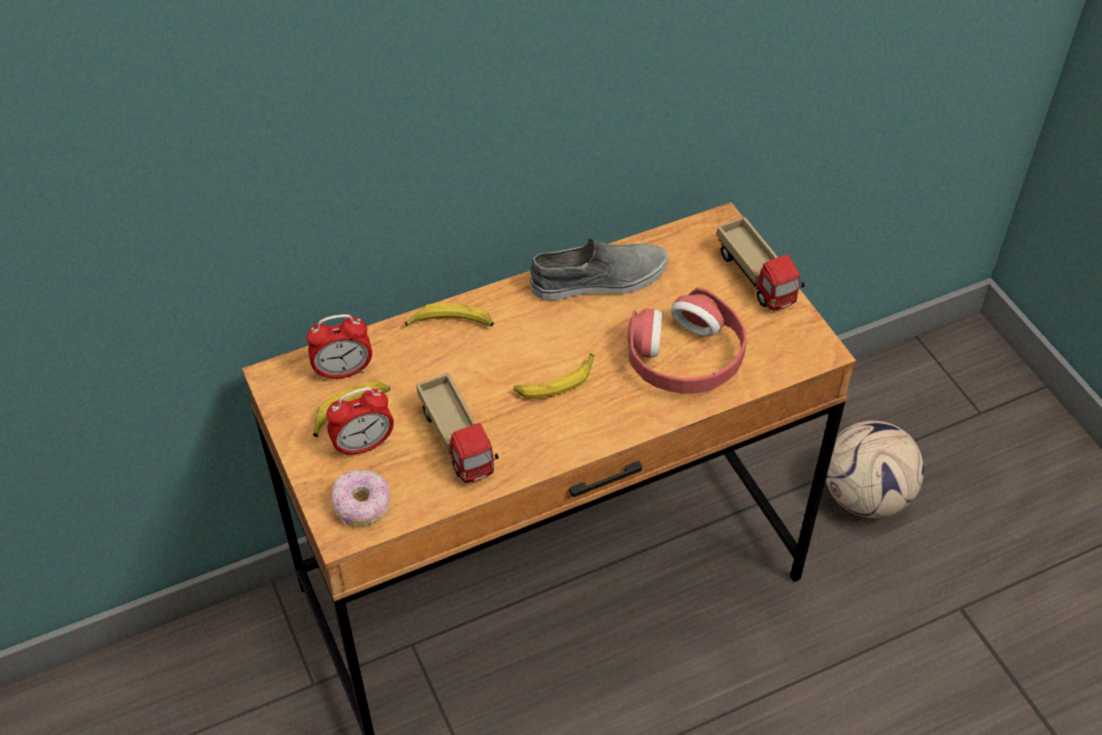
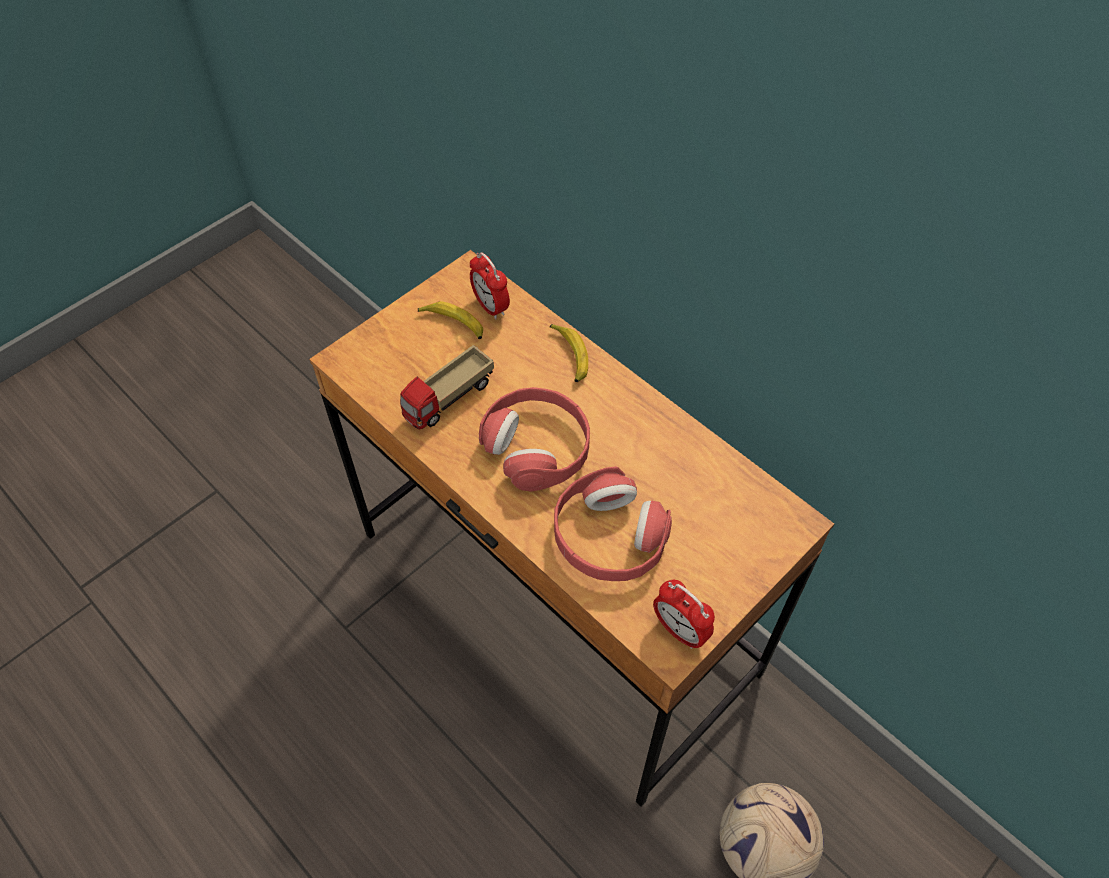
camera: 70 degrees right, 5 degrees up
alarm clock [326,387,394,458] -> alarm clock moved to [653,580,715,649]
donut [332,470,391,525] -> none
banana [514,354,594,398] -> red headphones [479,387,590,492]
grey shoe [530,238,668,300] -> none
toy truck [716,217,805,311] -> none

